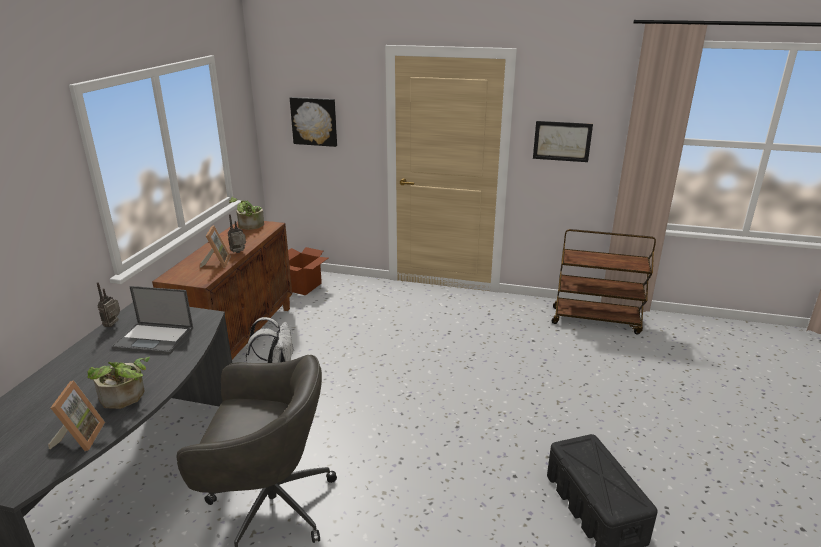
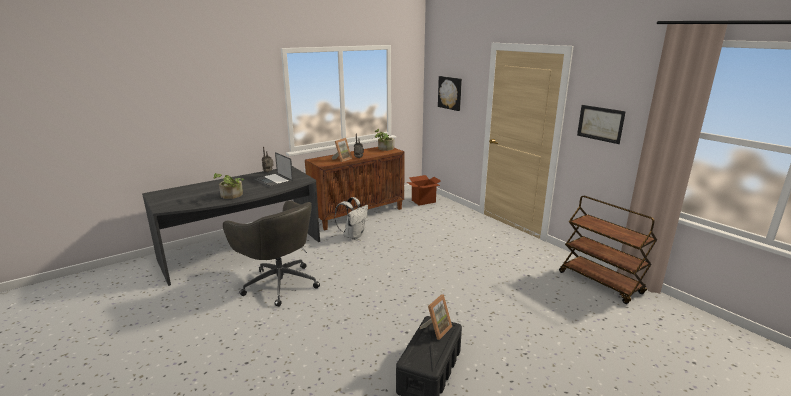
camera: 40 degrees right, 5 degrees down
picture frame [48,380,105,451] -> picture frame moved to [420,294,452,340]

